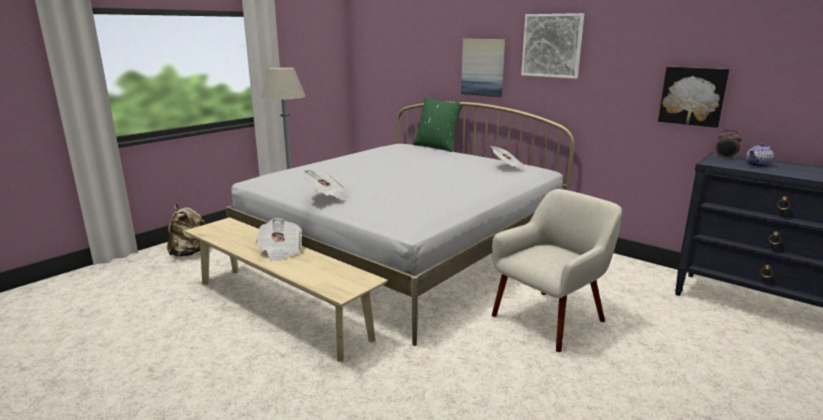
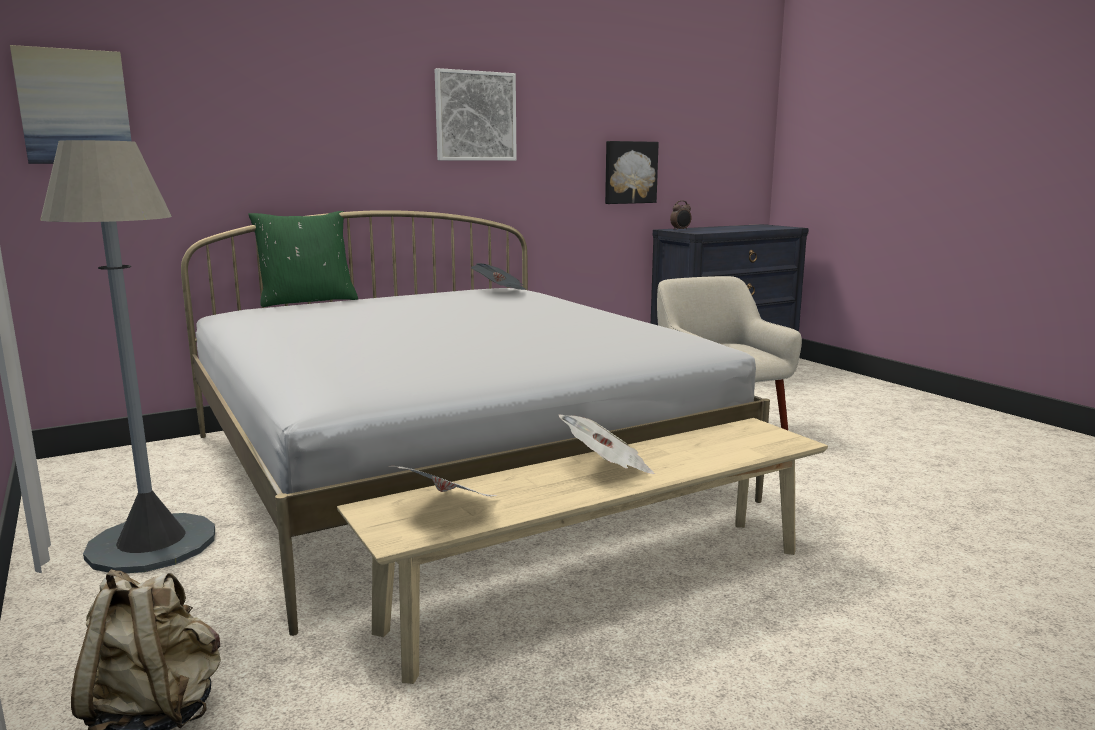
camera: 70 degrees left, 5 degrees down
newspaper [304,170,347,200] -> newspaper moved to [389,466,497,498]
picture [461,39,505,97] -> picture moved to [10,45,131,164]
teapot [746,143,774,168] -> none

